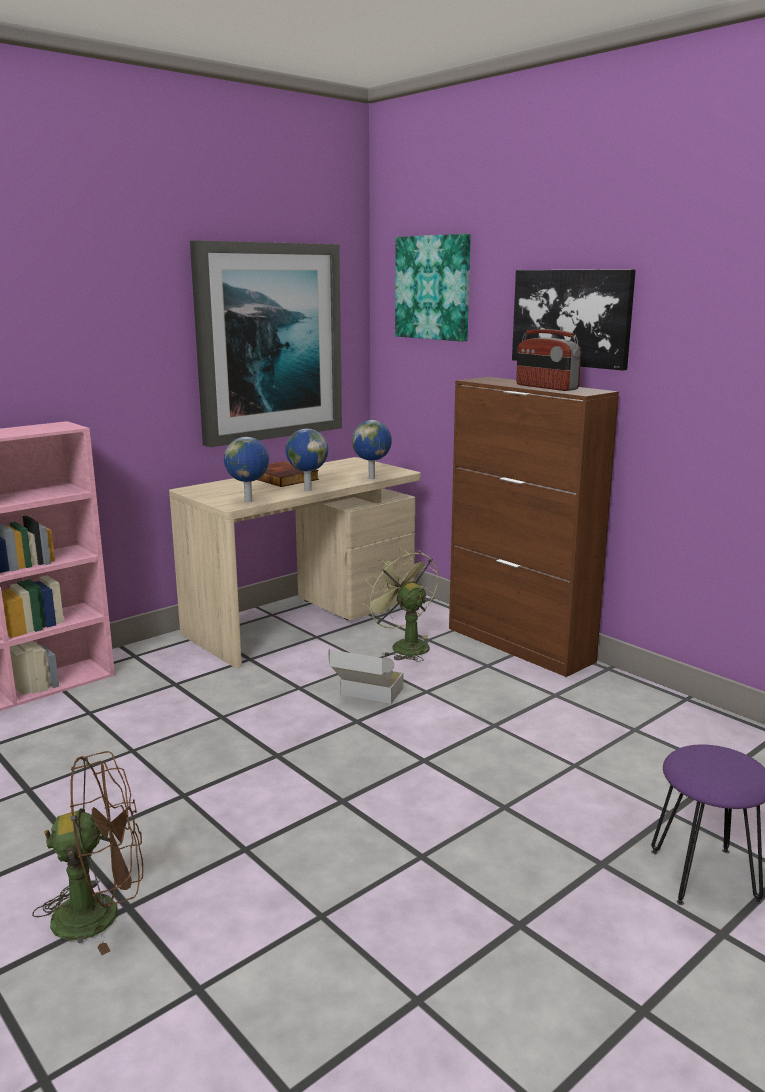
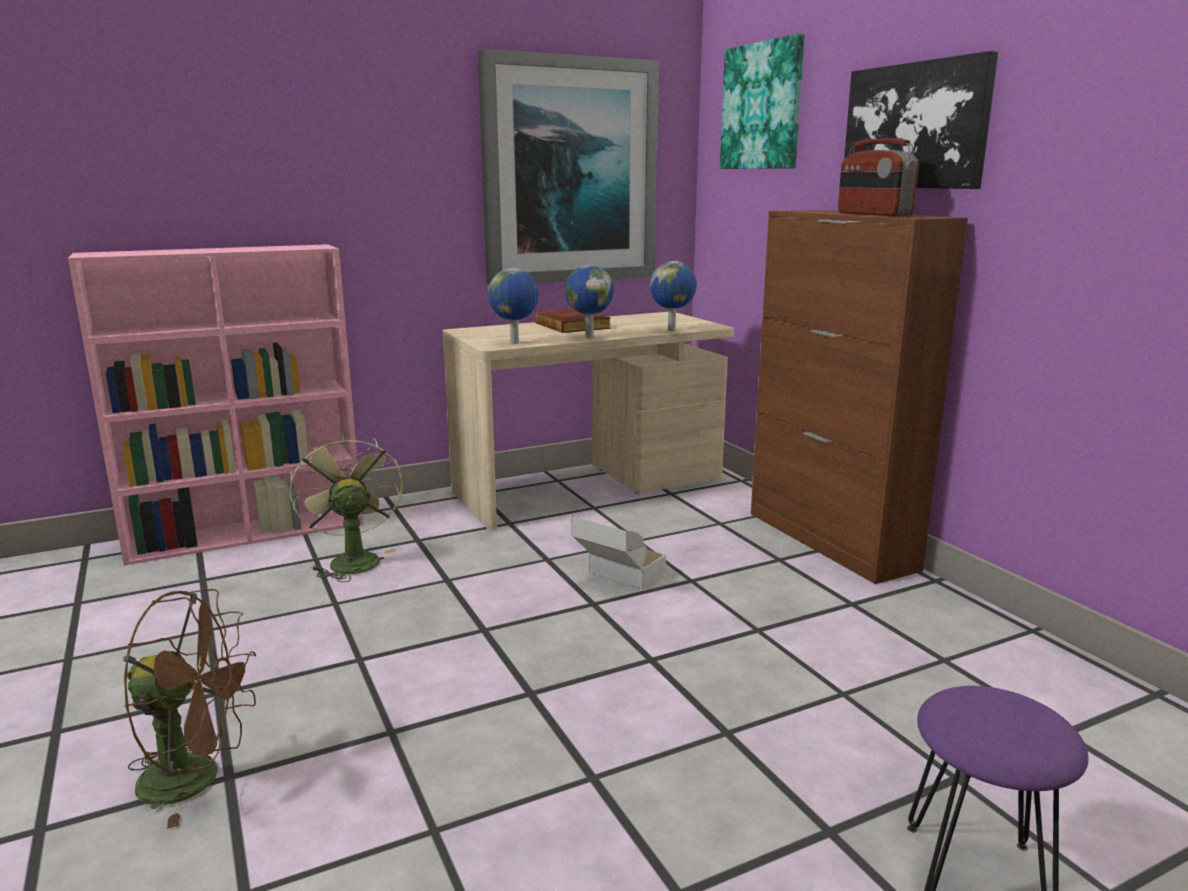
camera: 15 degrees right, 0 degrees up
green fan [363,548,438,662] -> green fan moved to [289,433,403,582]

